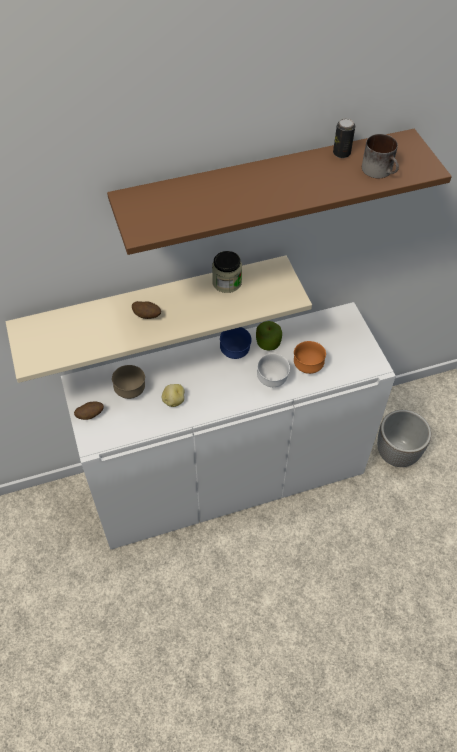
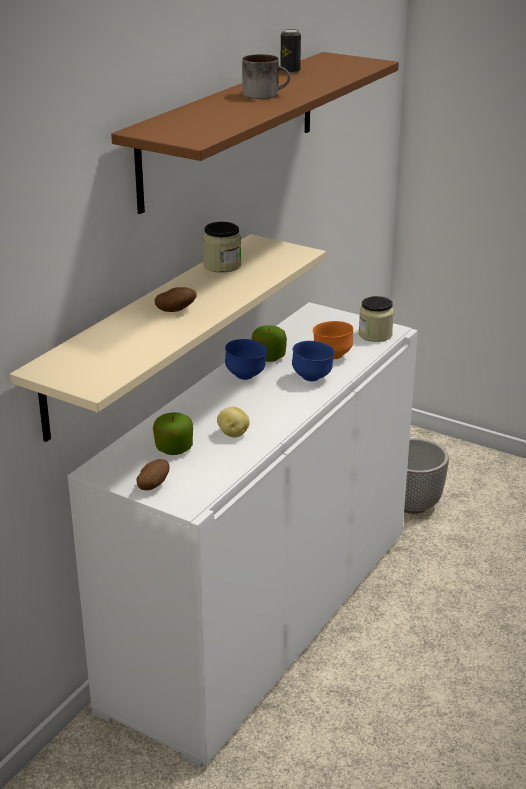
camera: 40 degrees left, 25 degrees down
brown bowl [112,365,145,399] -> apple [153,412,193,455]
white bowl [257,353,290,387] -> blue bowl [292,341,335,381]
mug [362,134,399,178] -> mug moved to [242,54,290,99]
none -> jar [359,296,394,342]

